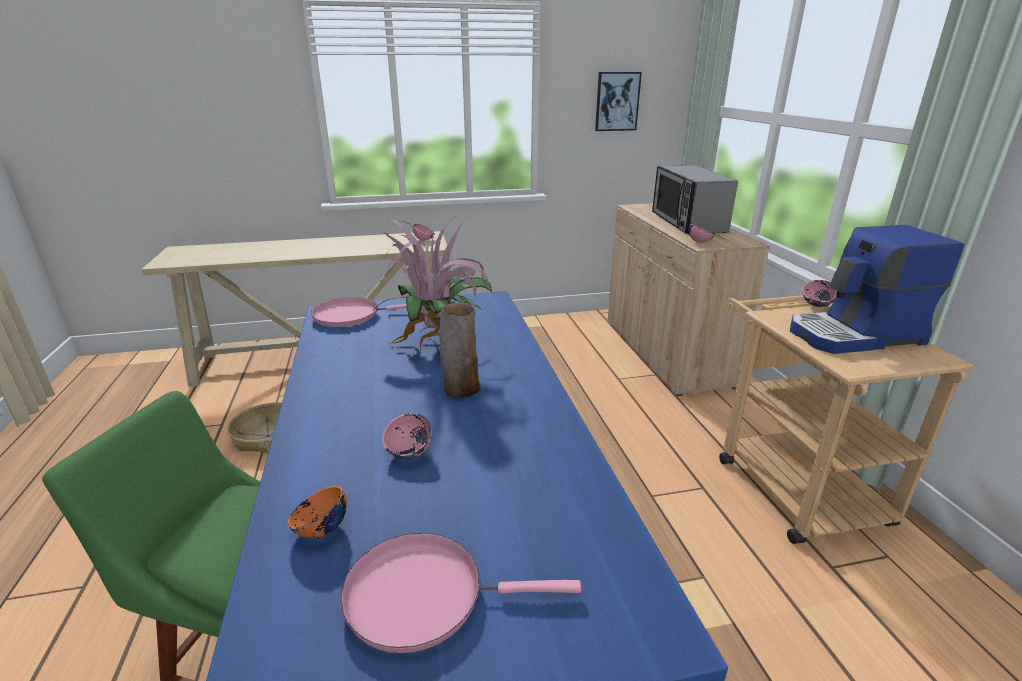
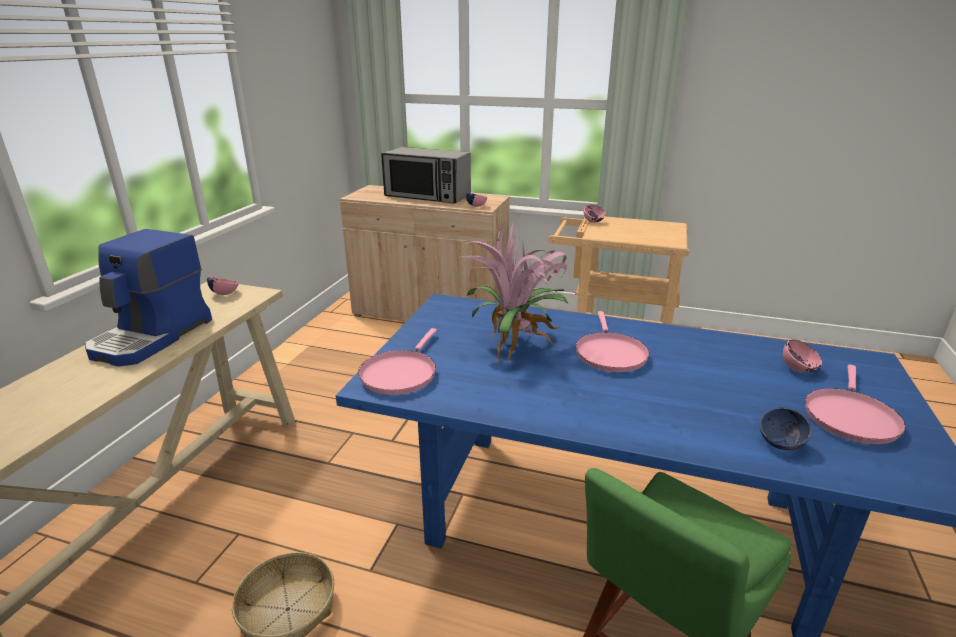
camera: 60 degrees left, 0 degrees up
orange bowl [288,486,347,538] -> blue bowl [760,407,812,450]
pink bowl [382,413,432,459] -> pink bowl moved to [783,340,822,373]
vase [440,303,481,398] -> pink frying pan [576,311,650,372]
picture [595,72,642,131] -> none
coffee machine [790,225,964,354] -> coffee machine moved to [85,229,212,367]

